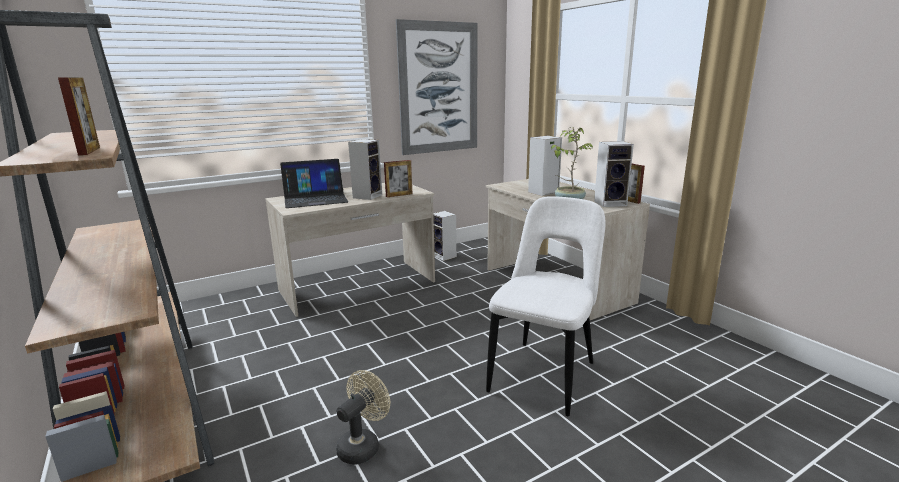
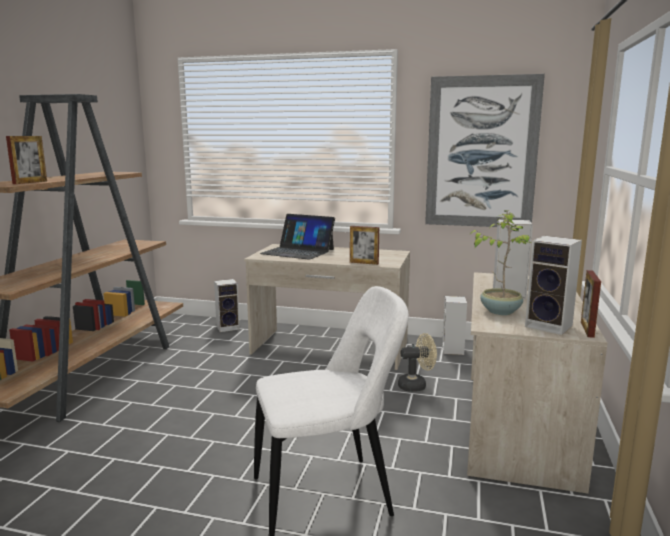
camera: 45 degrees right, 5 degrees down
beige fan [336,370,390,464] -> beige fan moved to [398,333,437,392]
speaker [348,139,382,200] -> speaker moved to [214,279,240,332]

